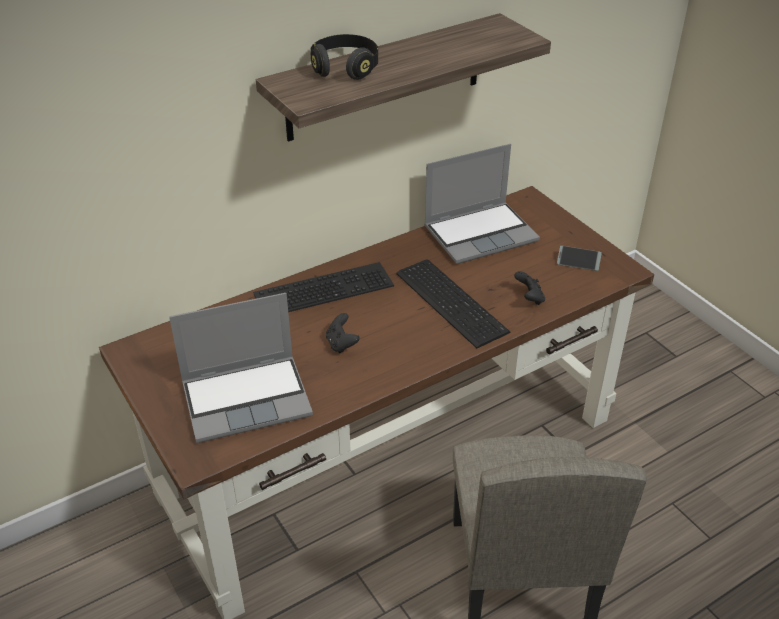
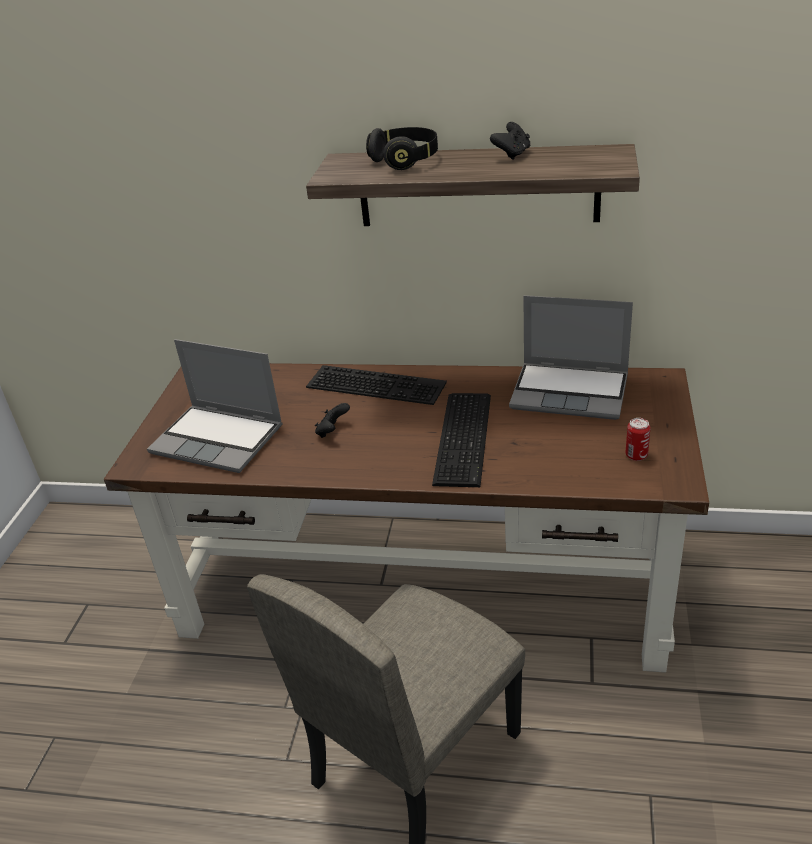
camera: 45 degrees right, 5 degrees down
black game controller [514,271,545,305] -> black game controller moved to [490,122,530,160]
phone [557,246,602,271] -> can [626,418,651,461]

